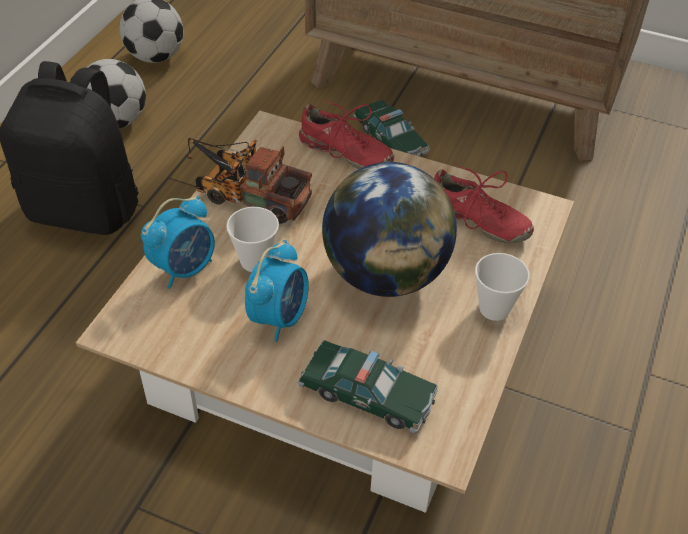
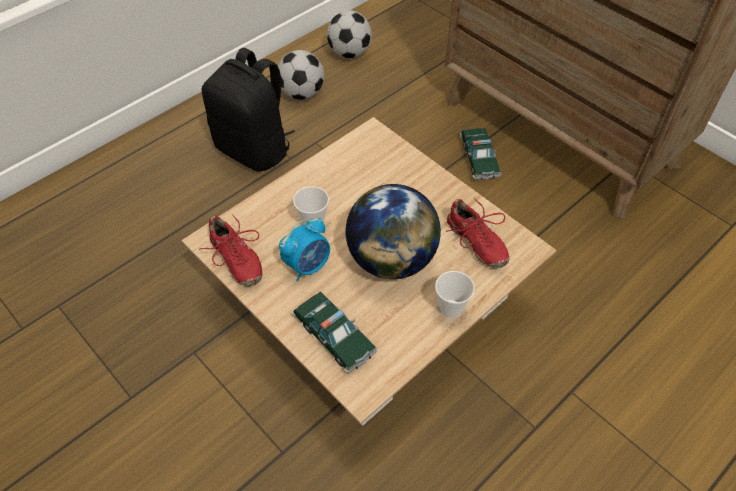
camera: 25 degrees right, 5 degrees up
alarm clock [141,196,215,289] -> none
toy truck [187,138,312,224] -> none
red shoe [299,99,394,169] -> red shoe moved to [199,214,262,286]

